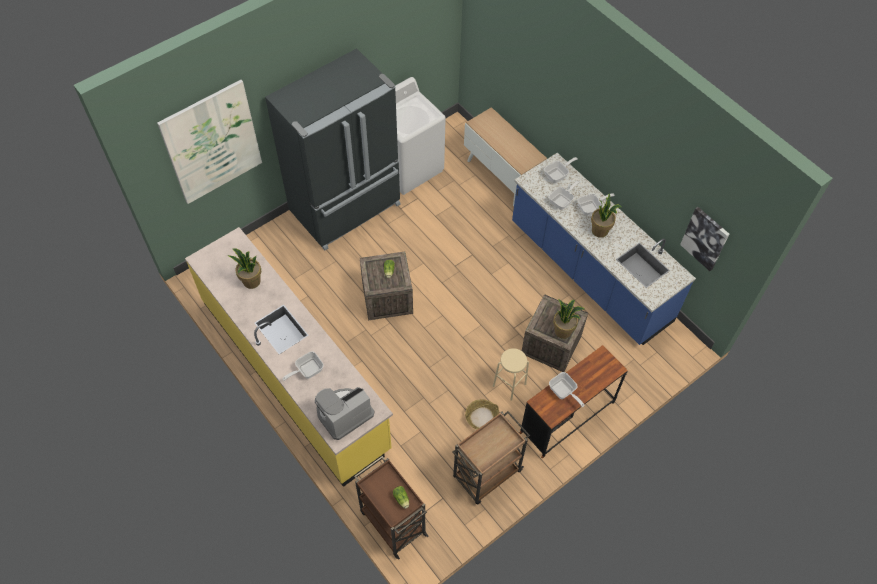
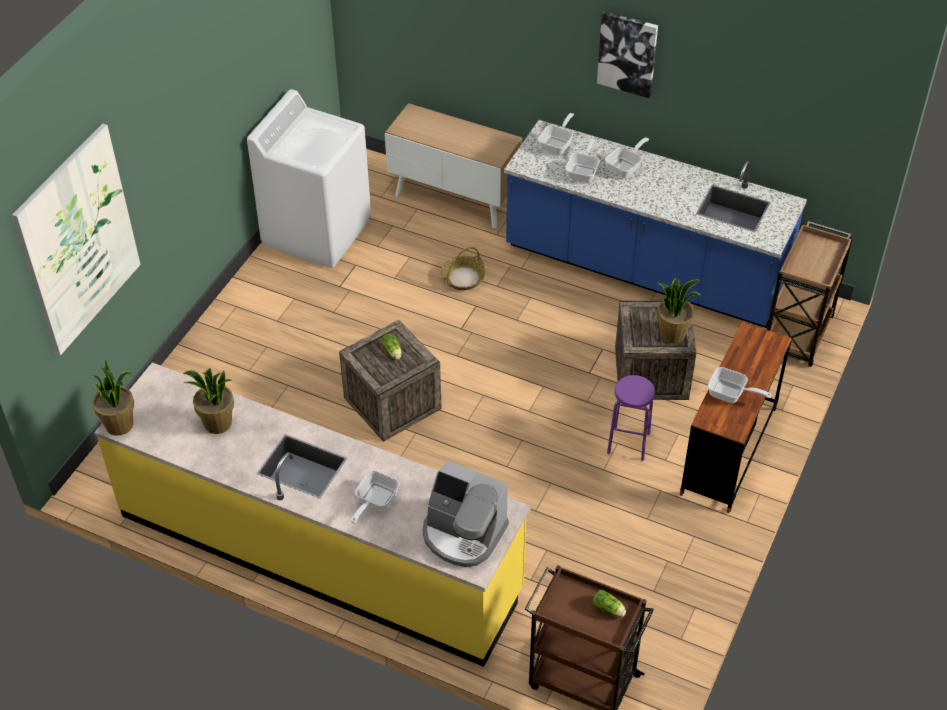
camera: 25 degrees left, 10 degrees down
black fridge [265,48,400,250] -> none
coffee machine [315,387,374,440] -> coffee machine turned 90 degrees counterclockwise [423,460,509,567]
brown cart [453,411,530,504] -> brown cart moved to [767,221,853,367]
basket [465,399,499,430] -> basket moved to [441,247,486,290]
beige stool [493,348,529,401] -> purple stool [607,375,655,461]
potted plant [591,193,621,238] -> potted plant moved to [93,360,134,436]
picture [680,207,729,271] -> picture moved to [597,11,658,98]

